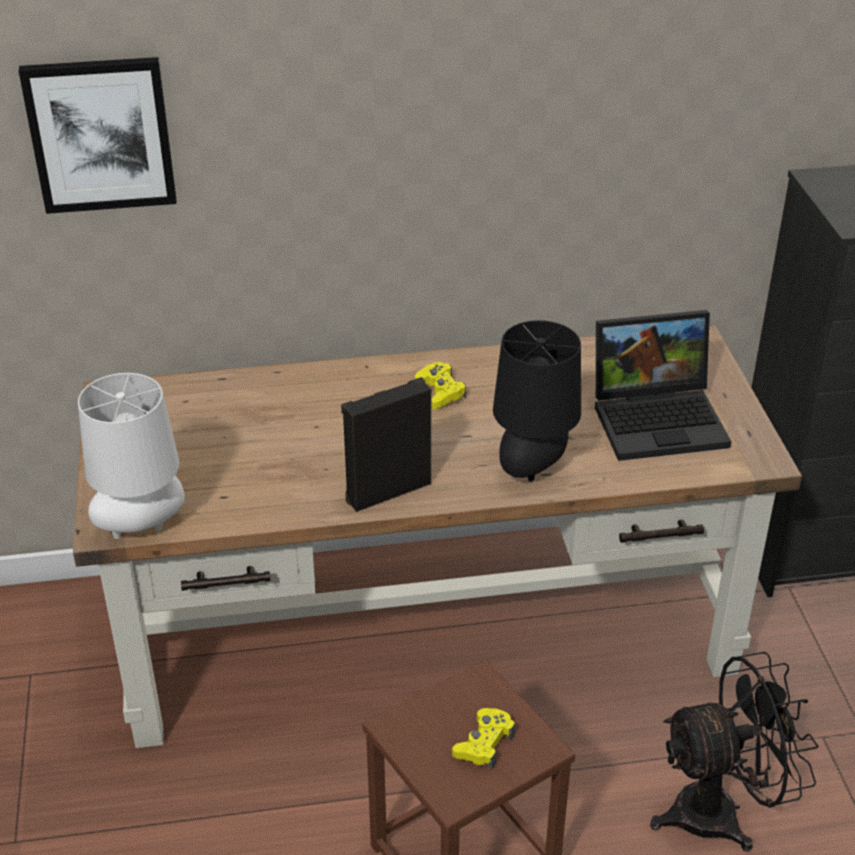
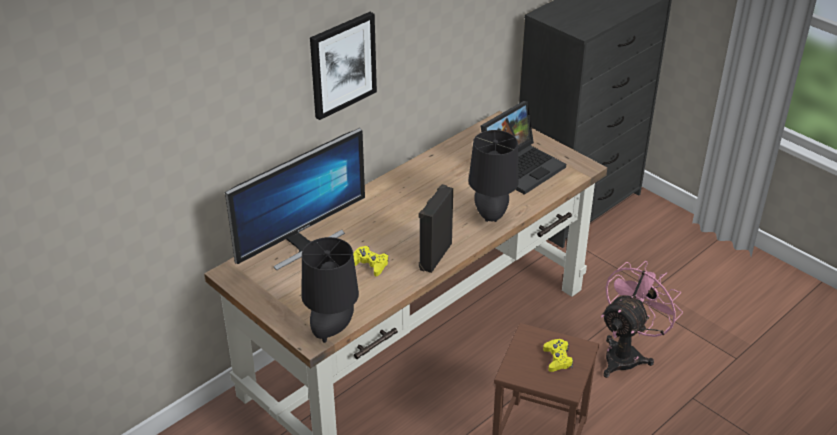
camera: 35 degrees left, 0 degrees up
picture [19,57,177,214] -> picture moved to [310,12,377,120]
white table lamp [78,373,185,539] -> black table lamp [302,237,359,343]
yellow game controller [415,362,466,409] -> yellow game controller moved to [353,246,388,276]
black fan [650,652,819,852] -> pink fan [601,261,683,378]
none -> monitor [225,128,365,270]

